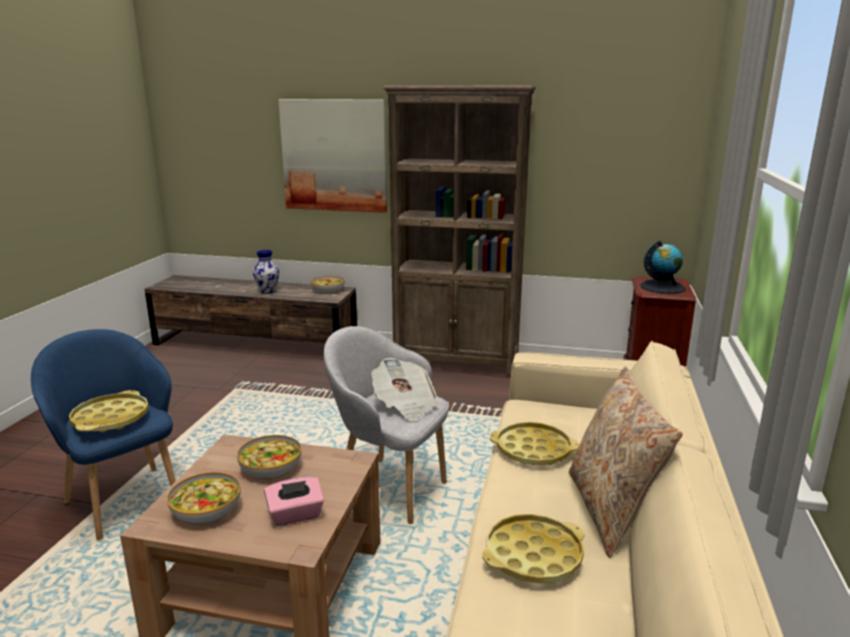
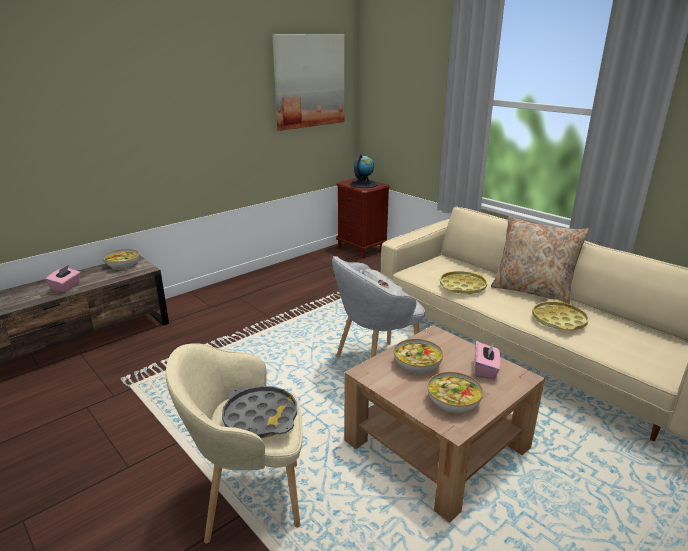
camera: 55 degrees left, 5 degrees up
blue armchair [31,329,176,540] -> beige armchair [166,343,302,544]
yellow tray [69,390,149,432] -> grey tray [222,386,297,438]
vase [253,250,279,294] -> pink tissue box [46,265,80,292]
picture [278,99,387,213] -> picture moved to [272,34,345,131]
brown bookcase [383,85,536,377] -> none

